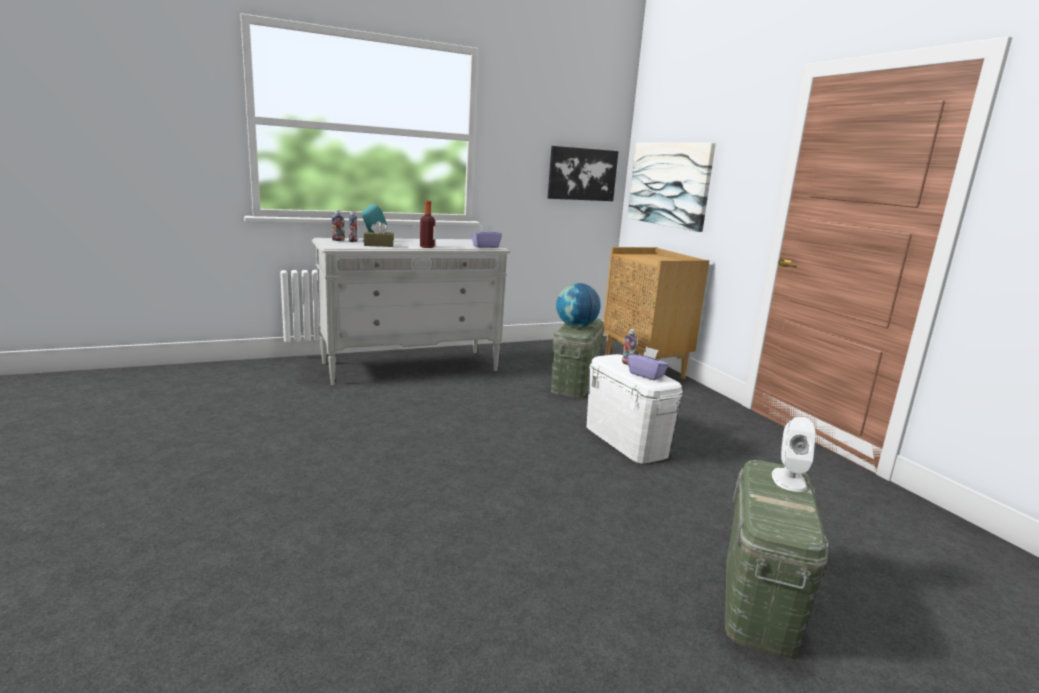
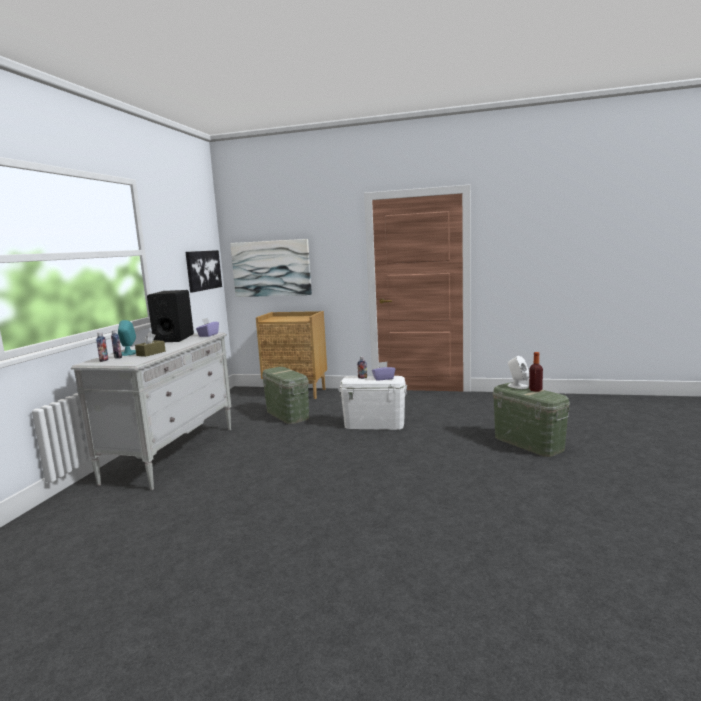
camera: 50 degrees left, 5 degrees down
bottle [420,201,435,248] -> bottle moved to [529,352,543,392]
globe [556,283,601,328] -> none
none -> black speaker [147,290,194,342]

